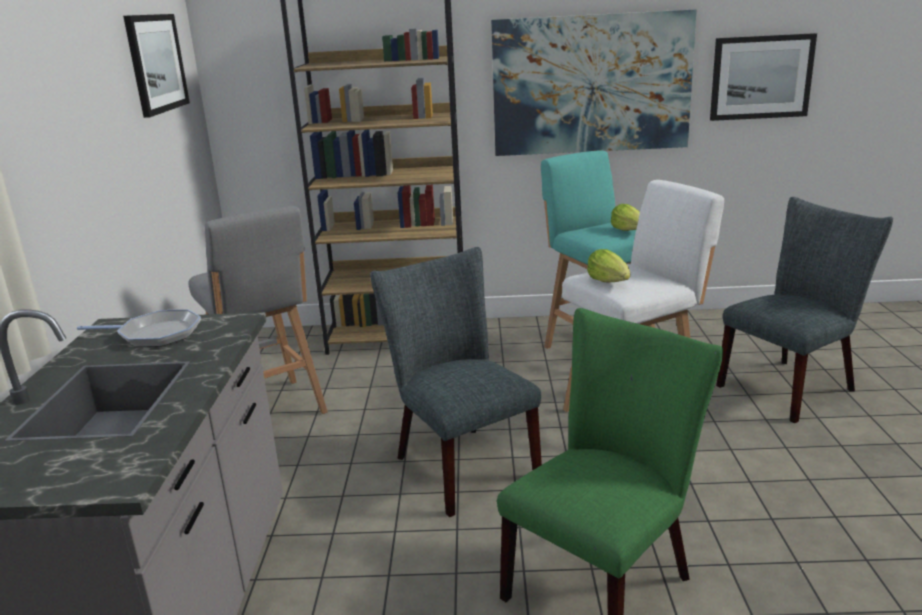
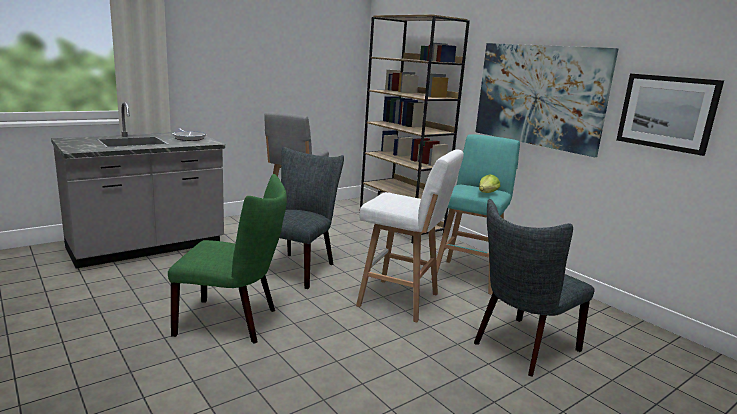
camera: 50 degrees right, 5 degrees down
picture [123,14,190,118] -> none
lettuce [587,249,630,282] -> none
grey chair [716,197,893,423] -> grey chair turned 120 degrees clockwise [474,199,594,377]

